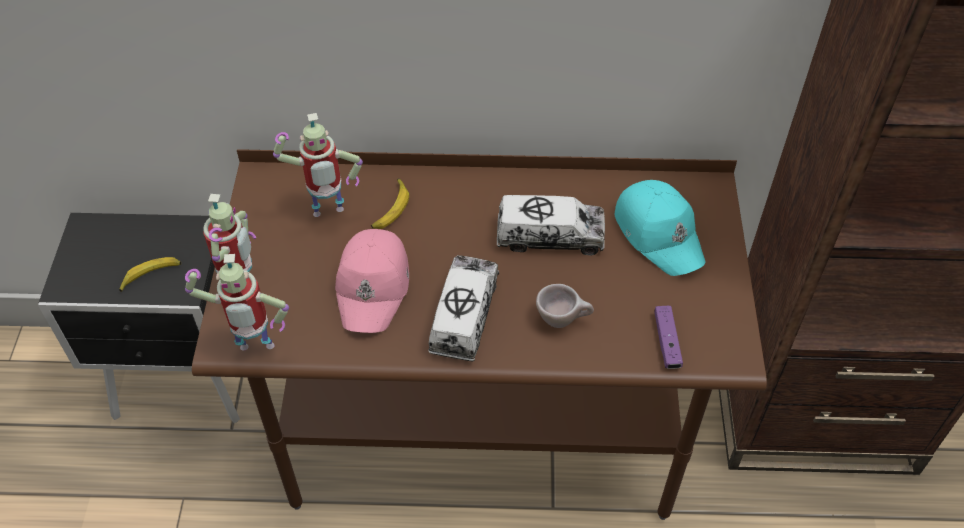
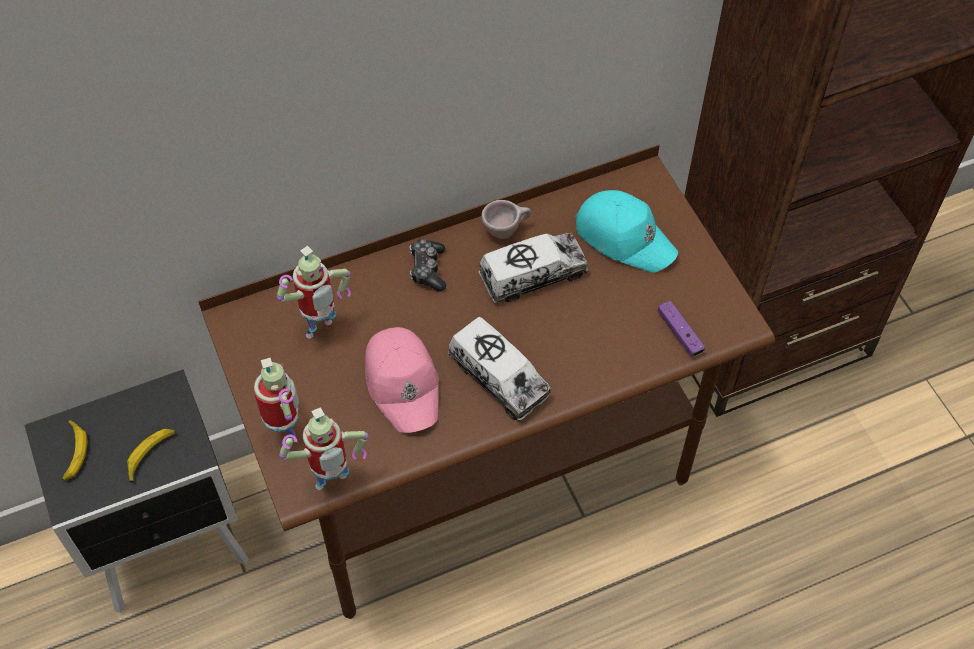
camera: 25 degrees left, 5 degrees up
banana [371,178,409,229] -> banana moved to [61,420,87,481]
toy truck [428,255,499,361] -> toy truck turned 150 degrees clockwise [448,317,551,421]
beige cup [536,284,594,328] -> beige cup moved to [481,200,532,239]
none -> game controller [409,239,446,291]

